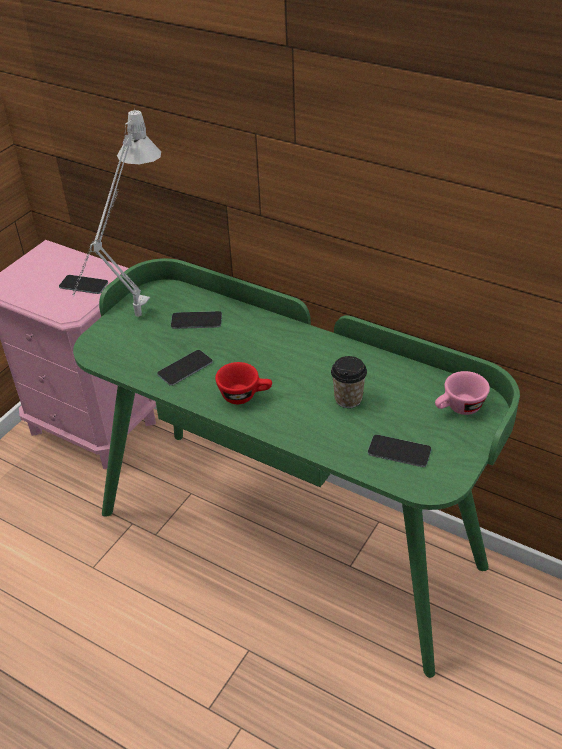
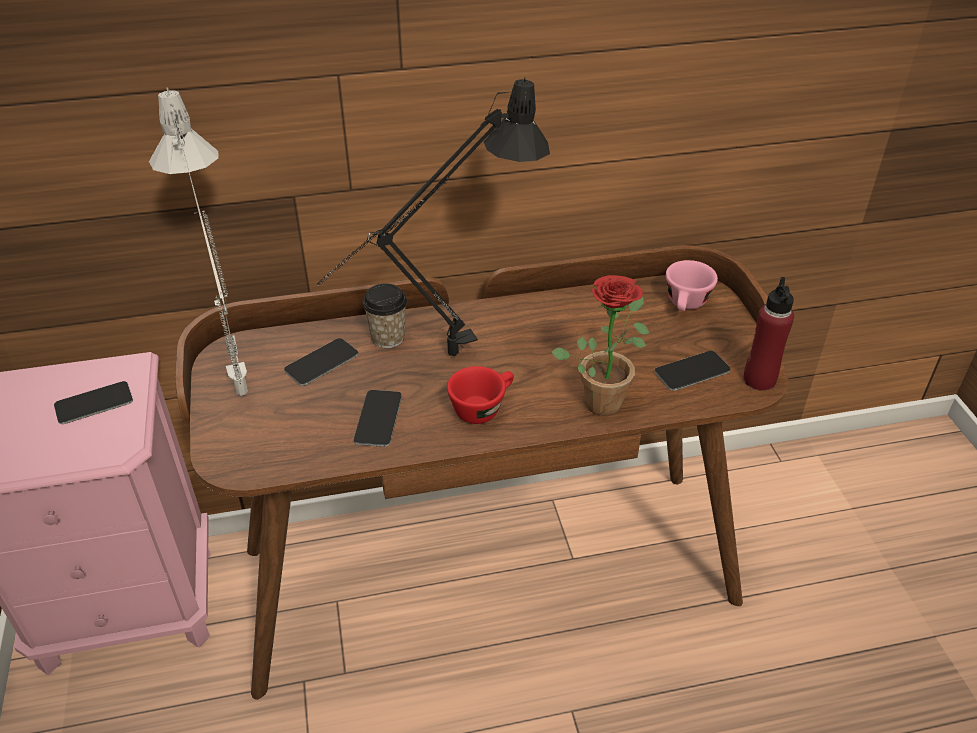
camera: 45 degrees left, 0 degrees up
green desk [73,258,520,678] -> brown desk [175,245,789,700]
cup [331,356,367,408] -> cup moved to [363,283,407,348]
none -> black table lamp [317,78,550,356]
none -> potted plant [552,275,649,416]
none -> red bottle [743,277,794,391]

